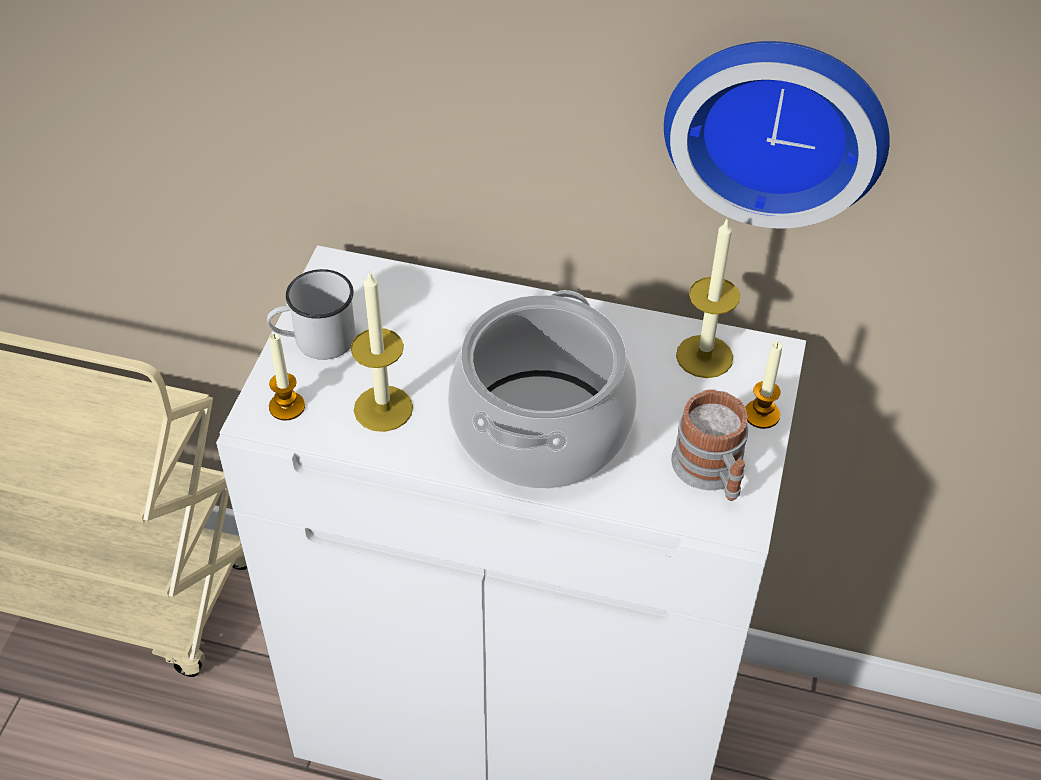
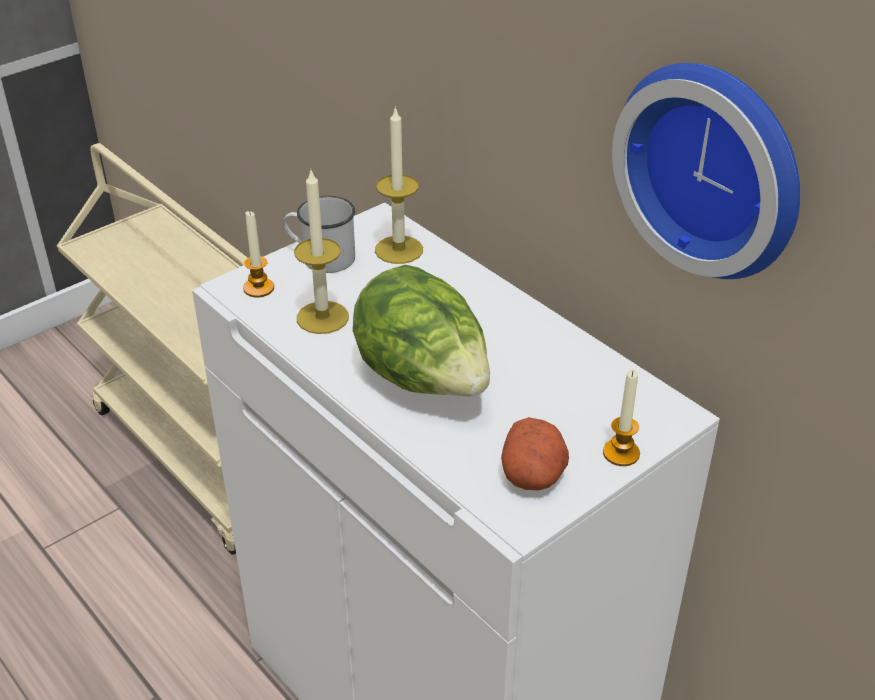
camera: 35 degrees right, 10 degrees down
cooking pot [448,290,637,489] -> lettuce [353,265,490,396]
mug [671,389,749,501] -> potato [501,417,569,490]
candle [676,220,740,378] -> candle moved to [375,106,423,264]

